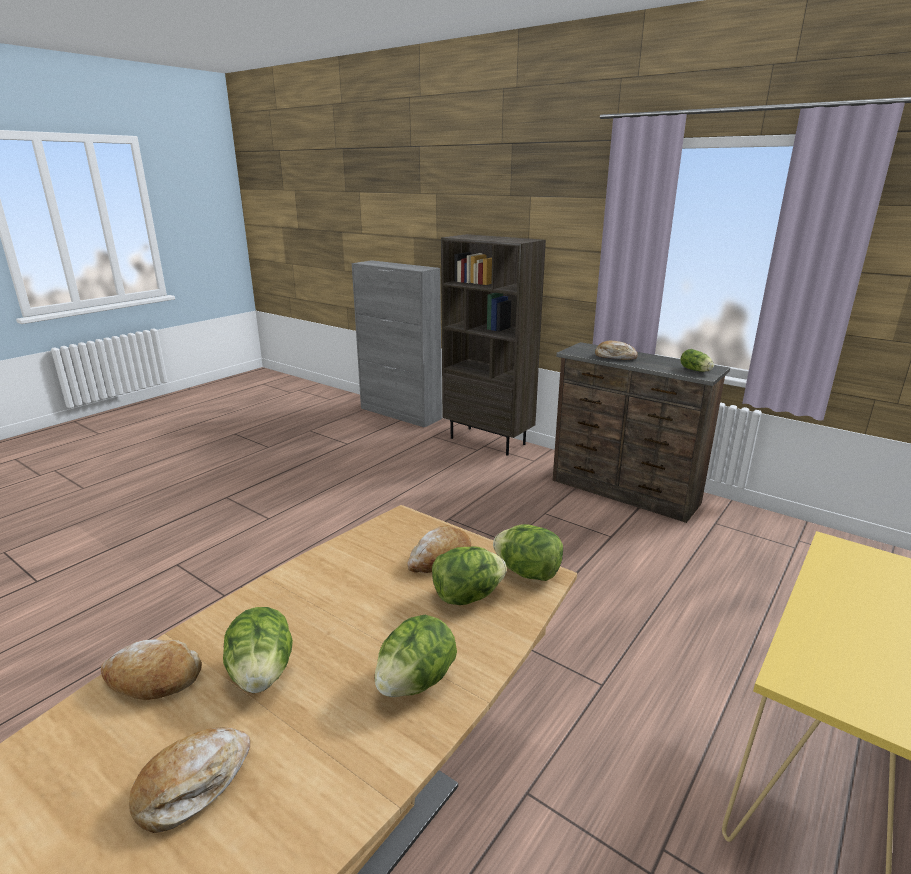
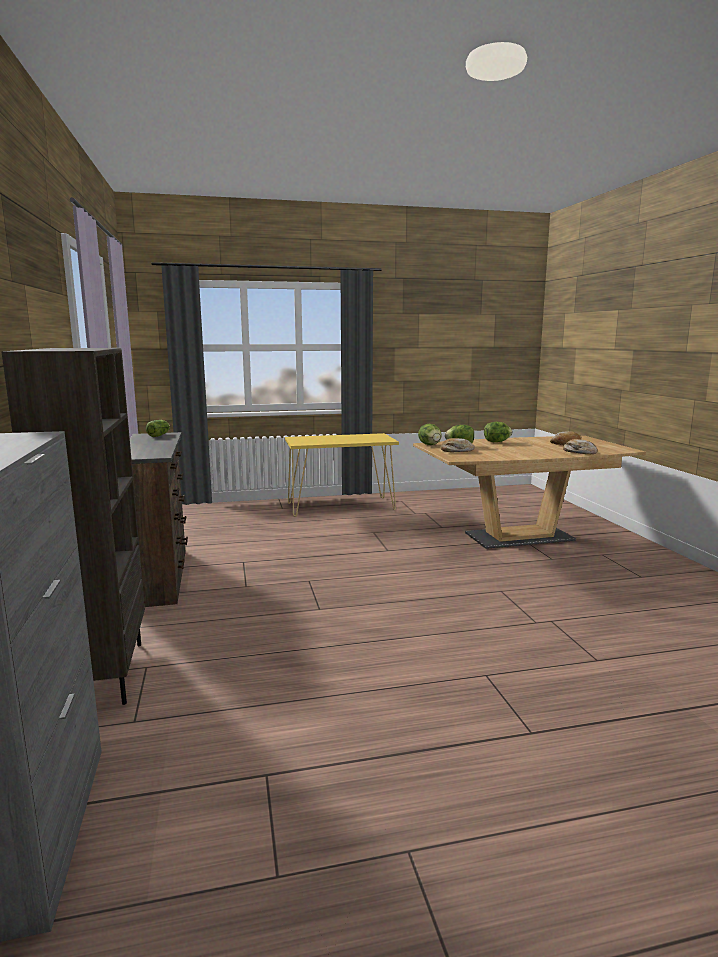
camera: 140 degrees left, 10 degrees down
lettuce [223,607,293,693] -> none
bread [595,341,638,360] -> none

